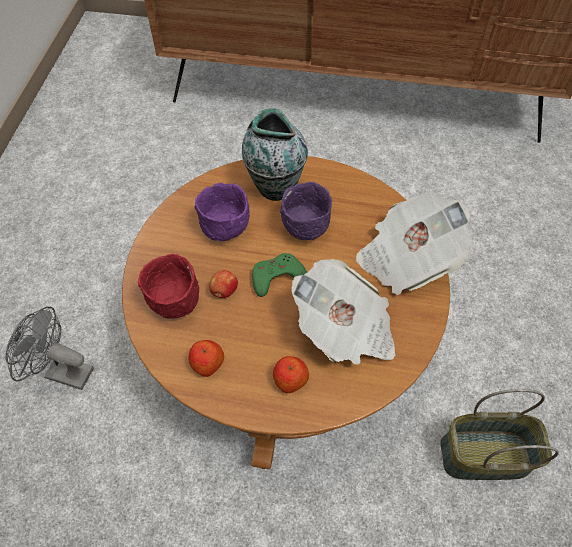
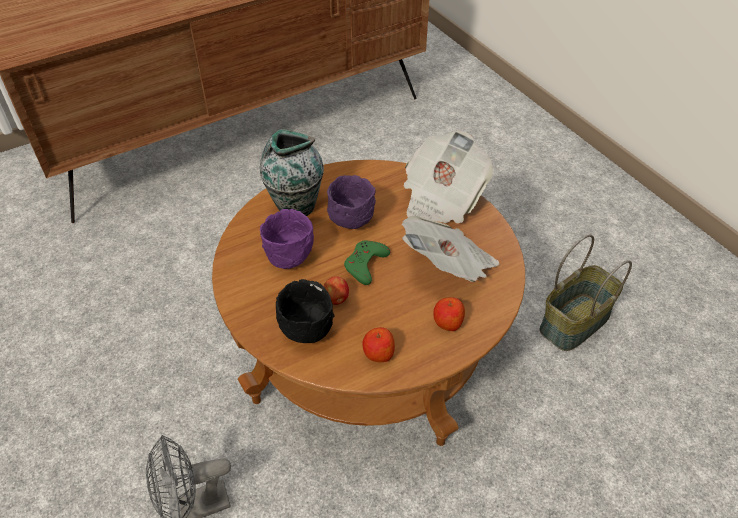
camera: 40 degrees left, 10 degrees down
red bowl [138,254,199,319] -> black bowl [276,279,335,343]

